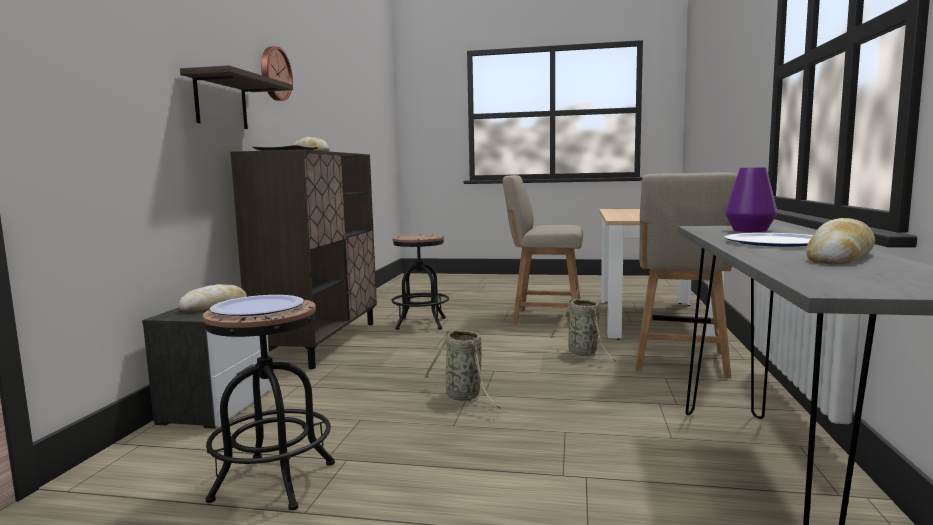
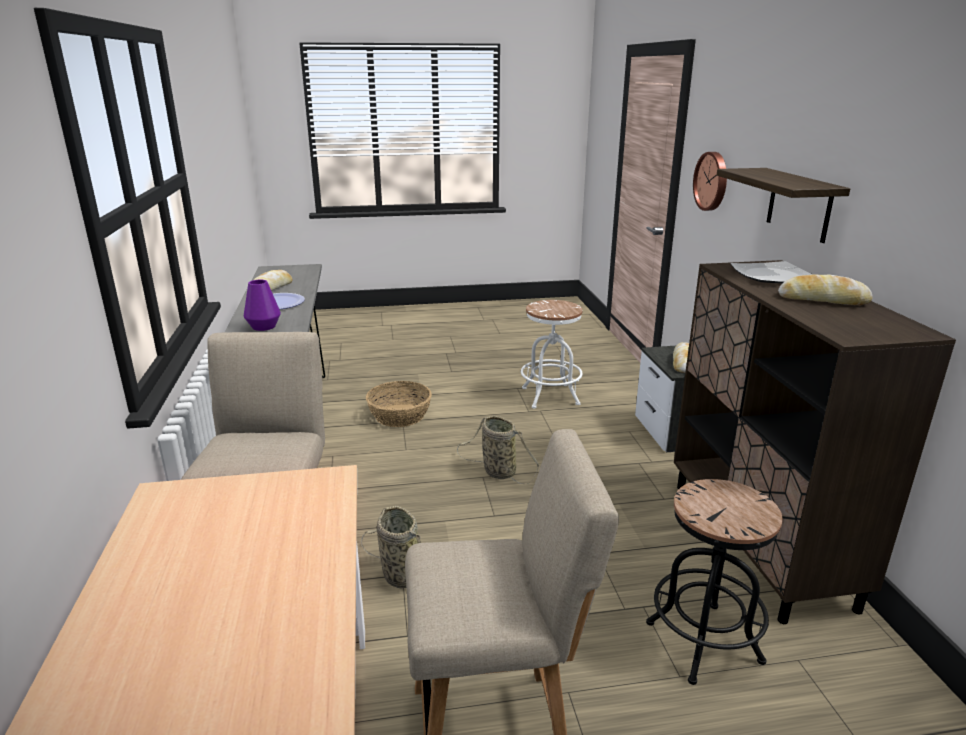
camera: 160 degrees right, 15 degrees up
black stool [203,299,335,510] -> white stool [521,300,583,409]
plate [210,295,304,316] -> none
wall clock [261,46,293,101] -> wall clock moved to [693,152,727,211]
none -> basket [366,381,432,427]

